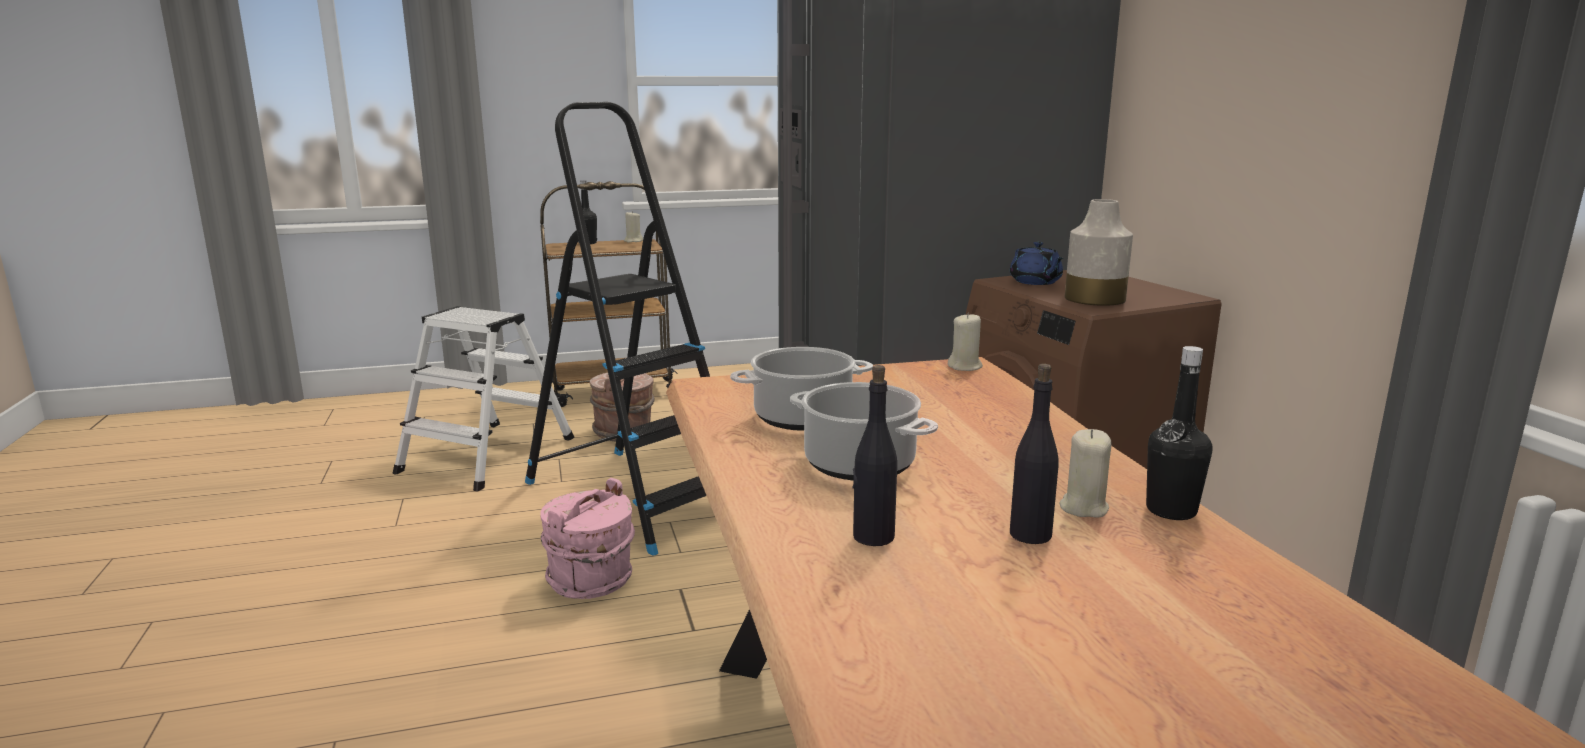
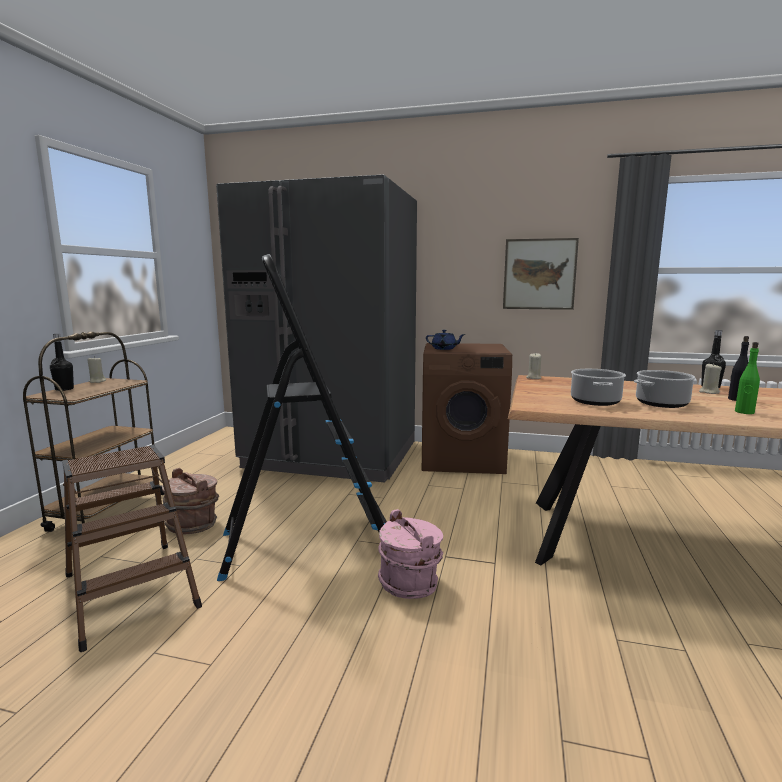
camera: 60 degrees left, 5 degrees down
white step ladder [393,306,574,491] -> brown step ladder [62,444,202,652]
black bottle [852,365,897,546] -> green bottle [735,342,760,414]
beige vase [1065,199,1133,306] -> none
none -> picture [503,238,579,310]

